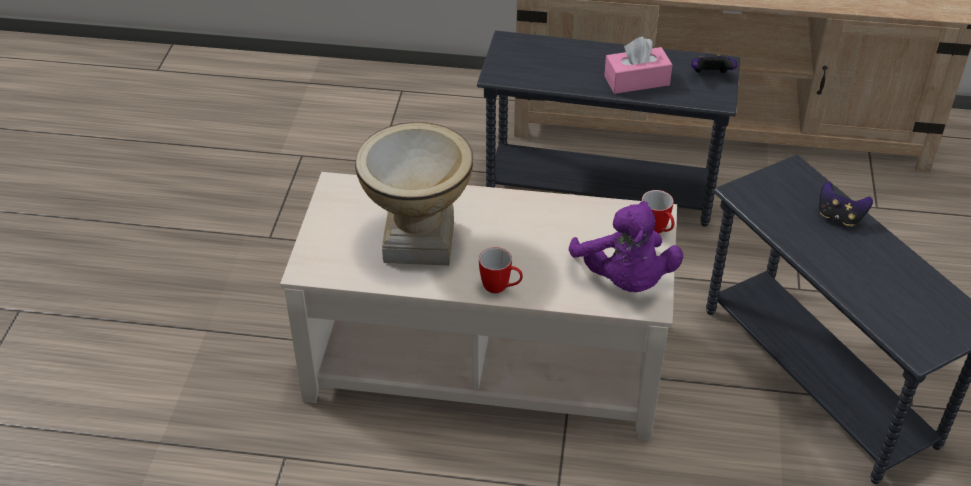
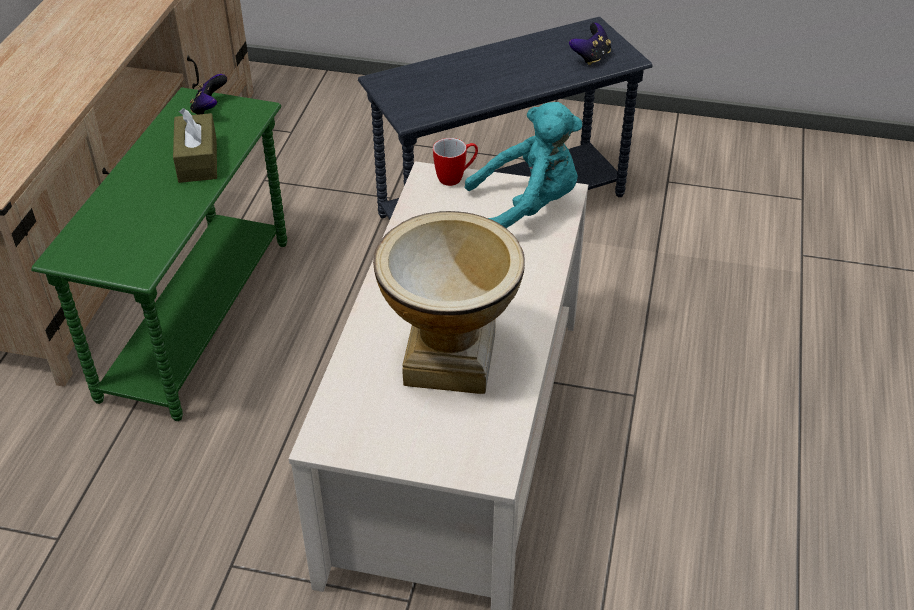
camera: 85 degrees left, 0 degrees up
grey side table [477,31,740,227] -> green side table [31,87,287,421]
mug [479,247,523,293] -> none
purple plush toy [569,201,683,292] -> turquoise plush toy [465,102,582,228]
pink tissue box [604,37,672,94] -> brown tissue box [173,108,217,183]
game controller [819,182,873,227] -> game controller moved to [569,23,611,66]

